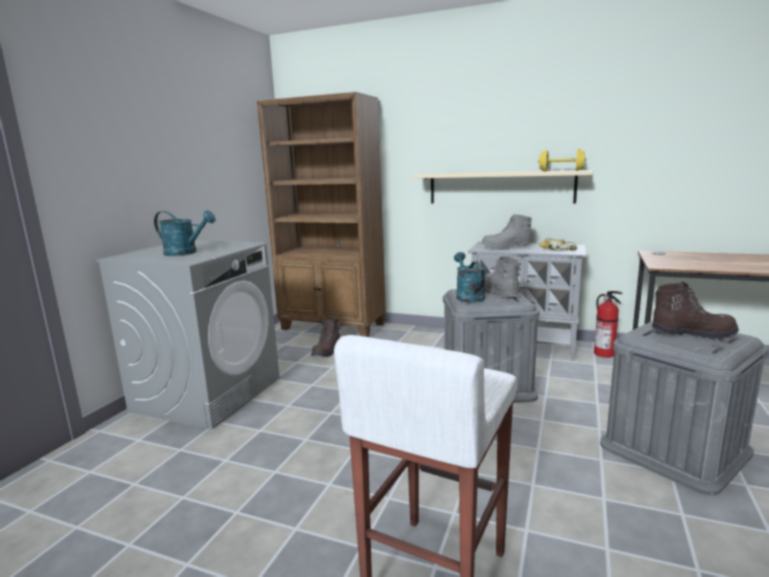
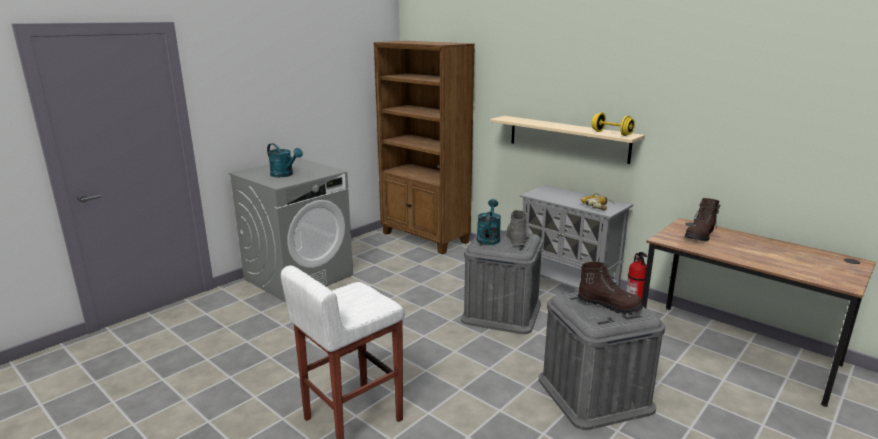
camera: 20 degrees right, 5 degrees up
brown boot [311,318,341,357] -> brown boot moved to [684,198,721,242]
grey boot [481,214,532,250] -> none

